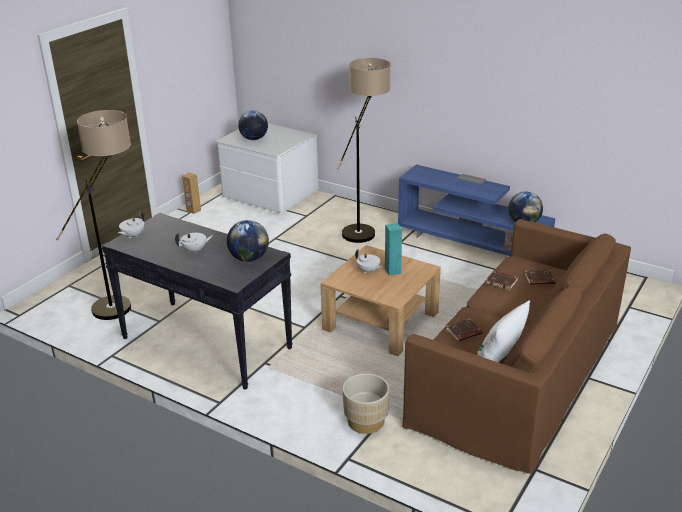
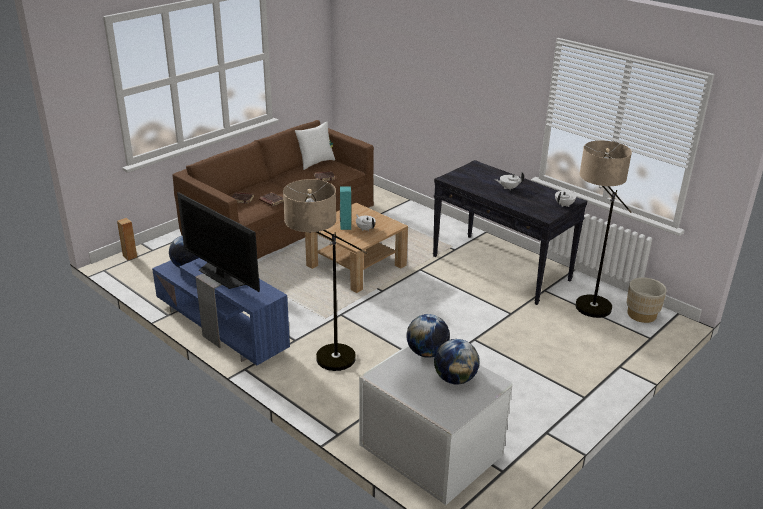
camera: 170 degrees left, 0 degrees up
brown speaker [182,172,201,214] -> brown speaker moved to [117,218,137,260]
globe [227,220,269,262] -> globe moved to [406,314,450,358]
beige planter [343,373,389,434] -> beige planter moved to [627,277,667,323]
none -> television [177,192,260,292]

